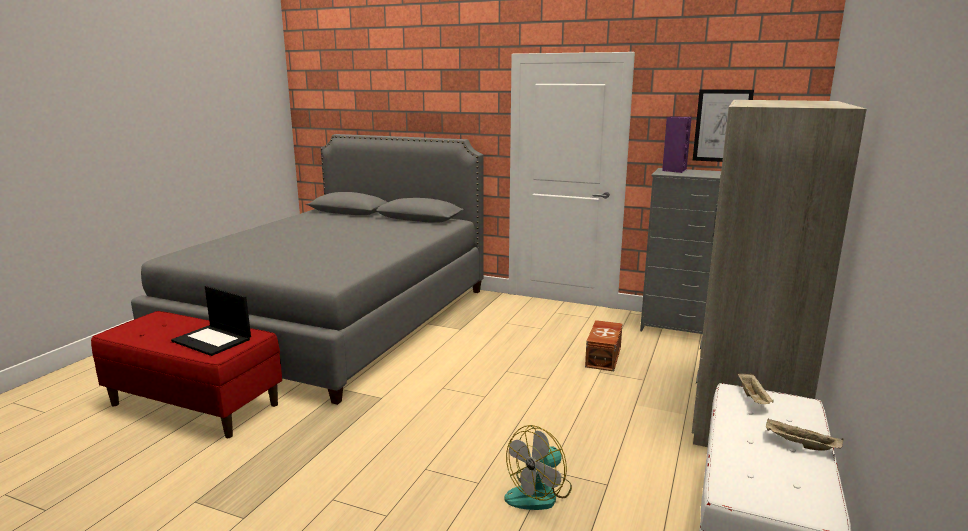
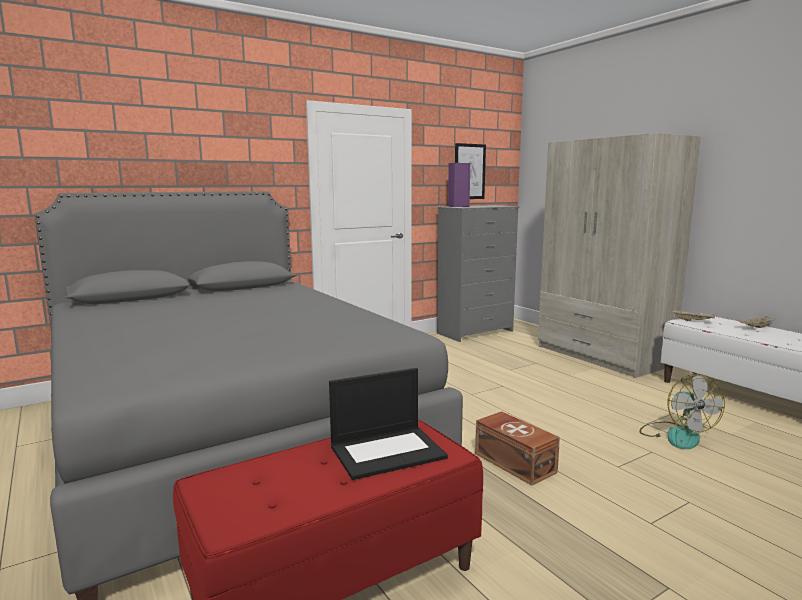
camera: 55 degrees left, 5 degrees down
brown storage box [585,320,623,371] -> brown storage box moved to [475,411,560,485]

